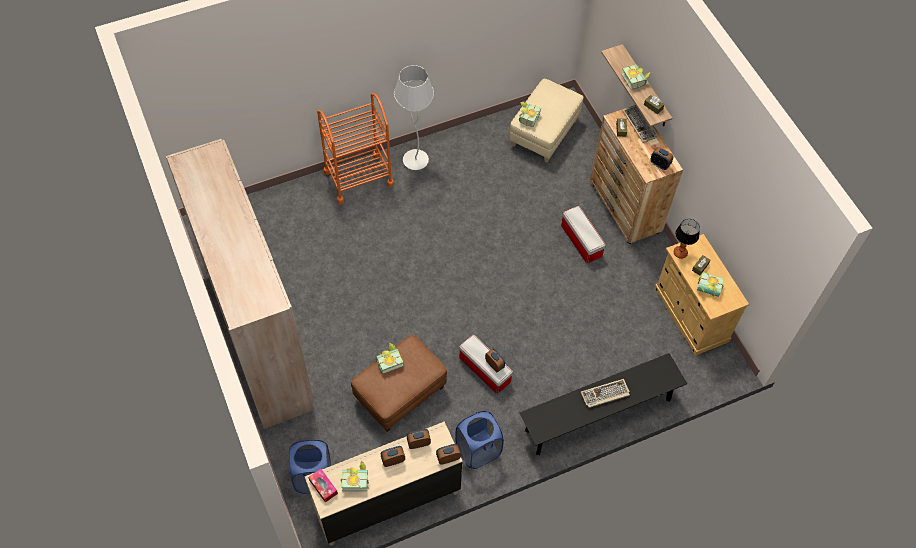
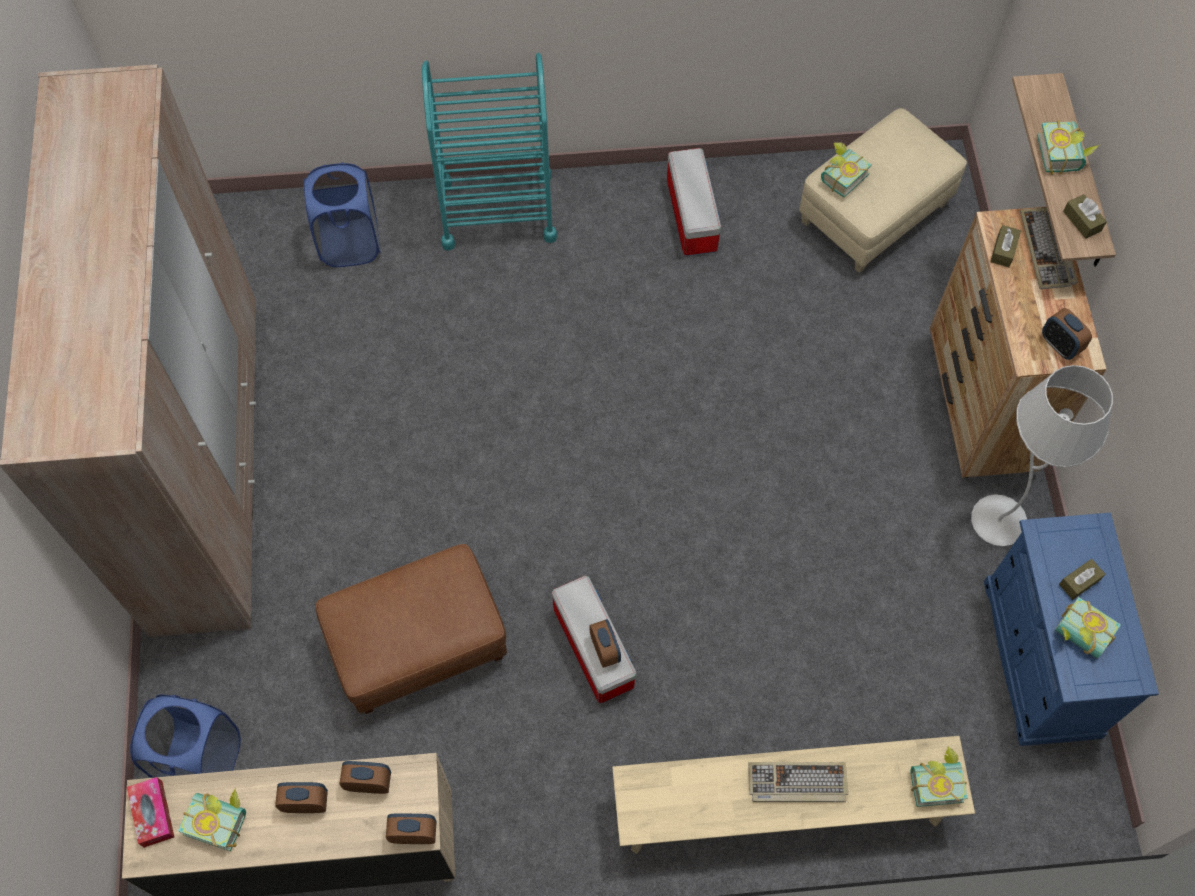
camera: 20 degrees right, 5 degrees up
orange cart [317,93,394,204] -> turquoise cart [422,53,557,251]
book [376,343,404,374] -> book moved to [910,746,968,807]
white floor lamp [394,65,434,170] -> white floor lamp moved to [971,365,1113,546]
blue laundry basket [455,411,504,469] -> blue laundry basket moved to [303,163,381,267]
black bench [520,353,687,455] -> beige bench [612,736,975,854]
storage box [561,206,606,264] -> storage box moved to [667,148,721,257]
beige cabinet [654,234,749,355] -> blue cabinet [984,513,1159,746]
table lamp [674,219,700,259] -> none

